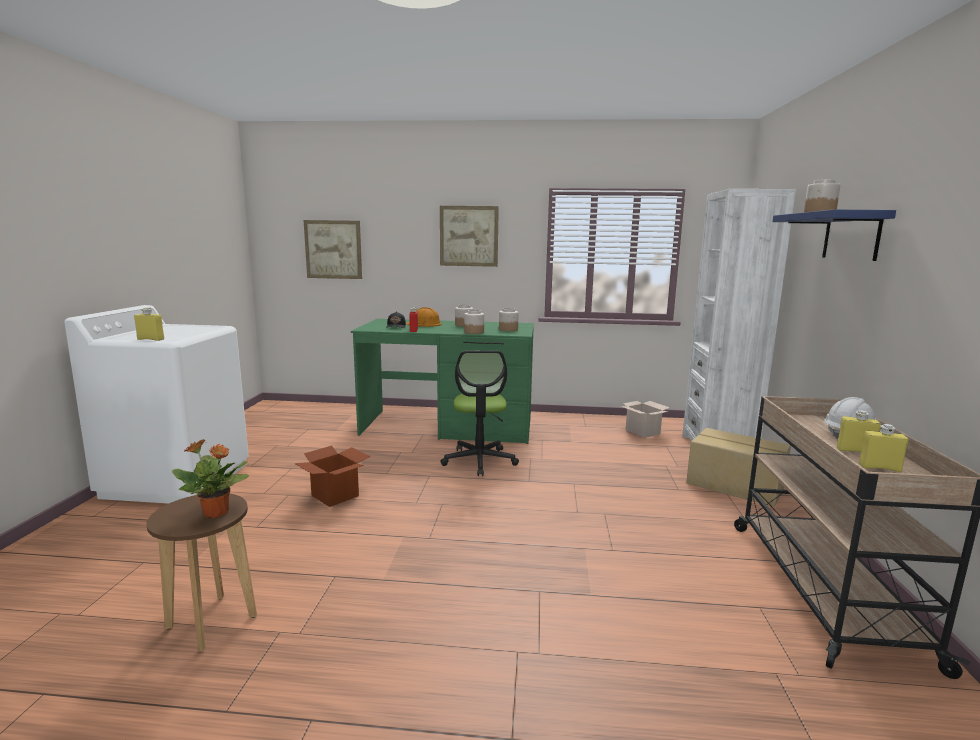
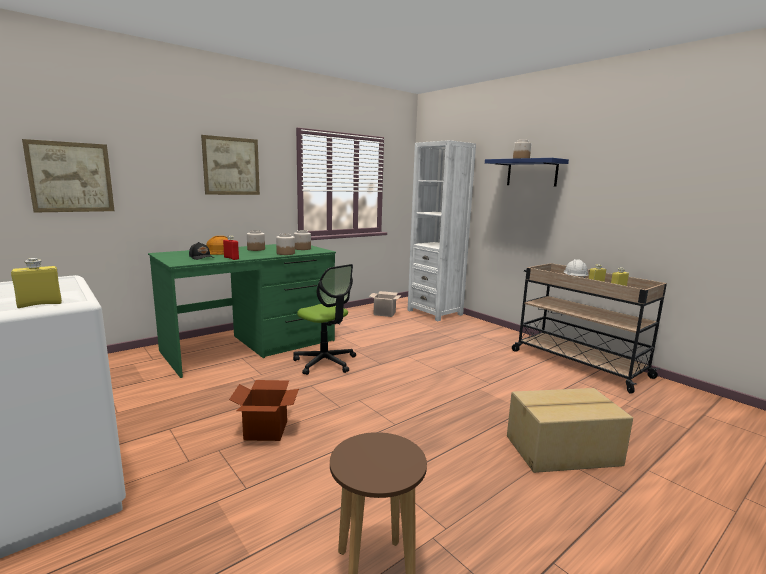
camera: 45 degrees left, 0 degrees up
potted plant [172,439,249,518] -> none
cardboard box [686,428,791,507] -> cardboard box moved to [507,388,633,473]

